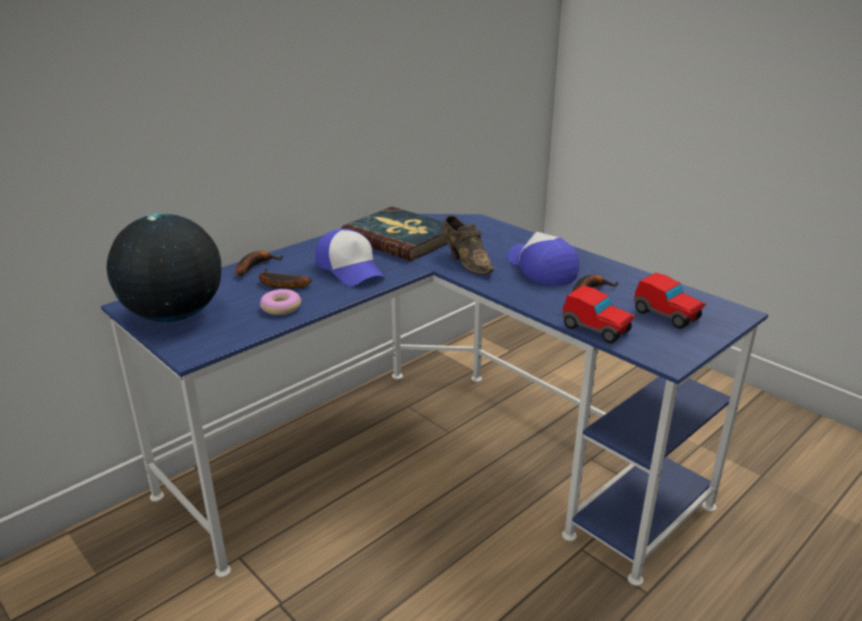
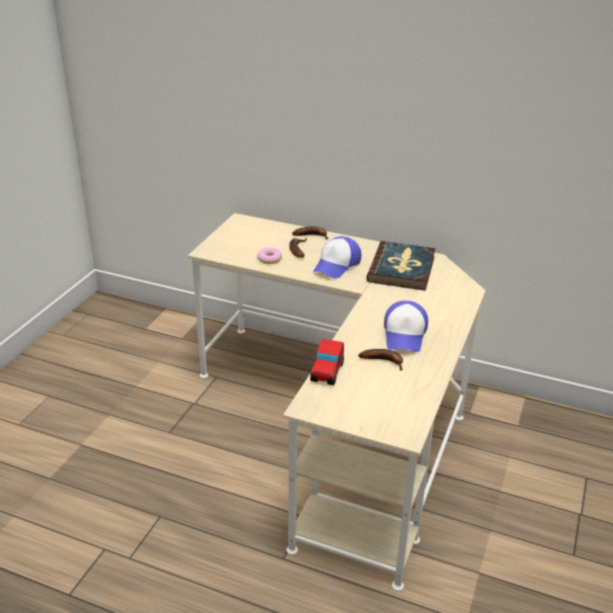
camera: 65 degrees right, 5 degrees up
blue desk [101,214,768,586] -> beige desk [188,213,486,591]
globe [107,214,221,322] -> none
brown shoe [443,216,494,275] -> none
cap [507,232,579,286] -> cap turned 150 degrees clockwise [384,301,428,352]
toy car [634,273,706,329] -> none

